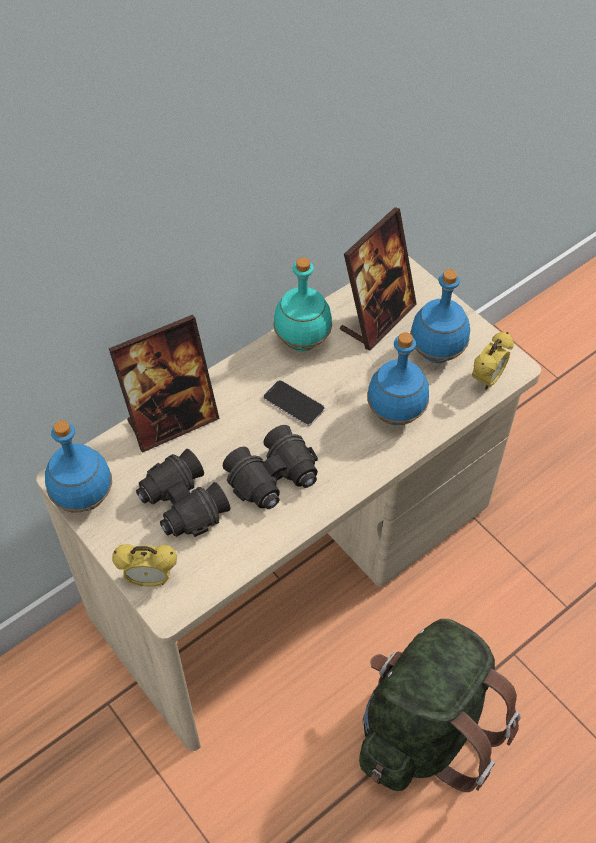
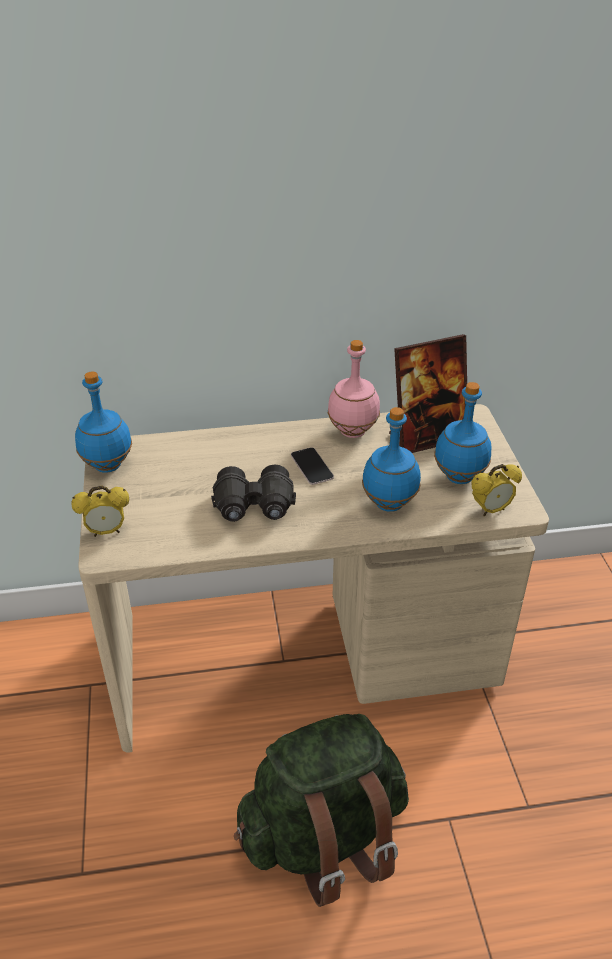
camera: 30 degrees right, 15 degrees down
picture frame [109,315,219,453] -> none
alarm clock [112,544,177,587] -> alarm clock turned 45 degrees counterclockwise [71,485,129,537]
black binoculars [136,449,230,537] -> none
turquoise bottle [273,257,332,352] -> pink bottle [328,340,380,438]

